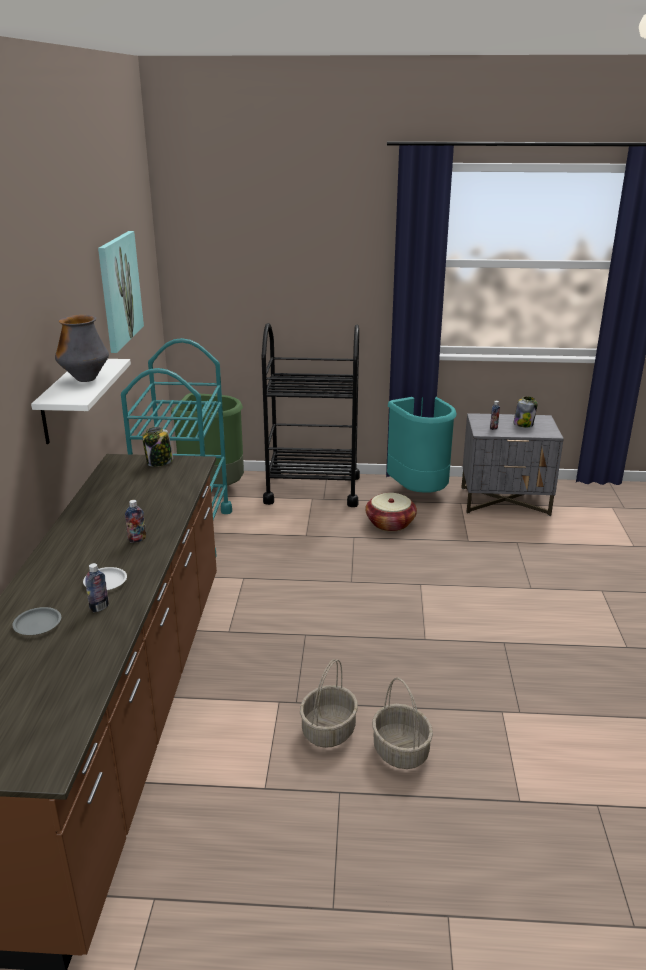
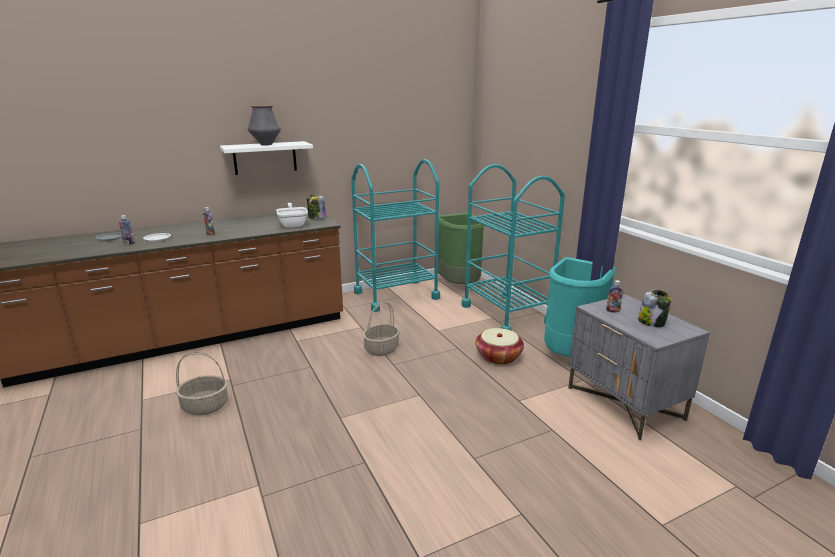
camera: 60 degrees right, 5 degrees down
picture [98,231,144,353] -> none
black cart [262,323,360,507] -> turquoise cart [462,164,565,331]
basket [372,677,433,769] -> basket moved to [363,301,400,356]
none -> frying pan [276,203,308,228]

